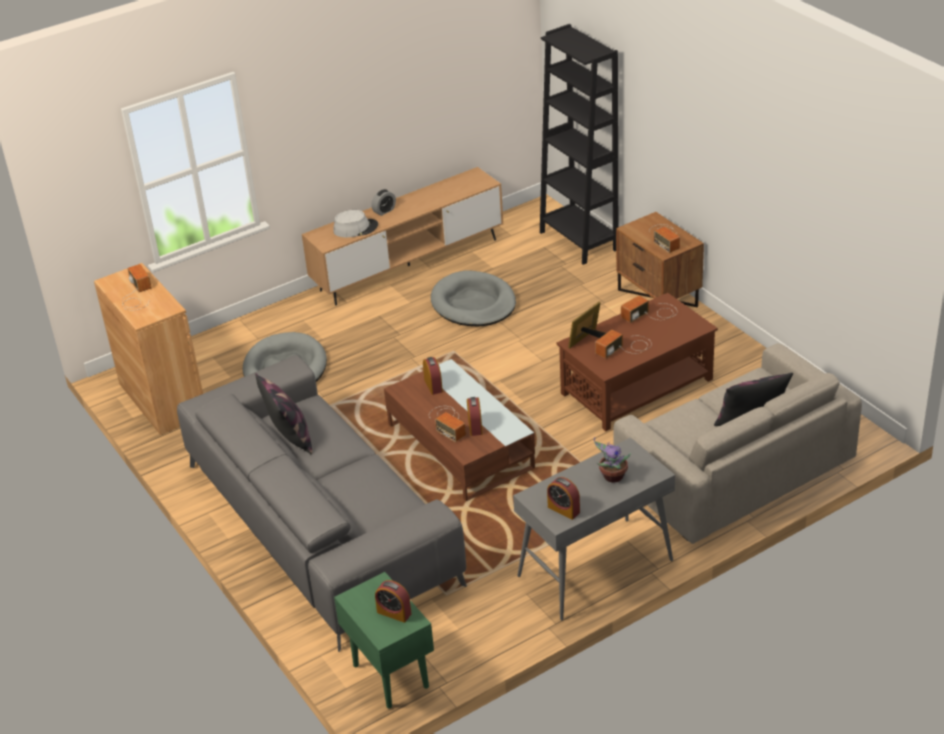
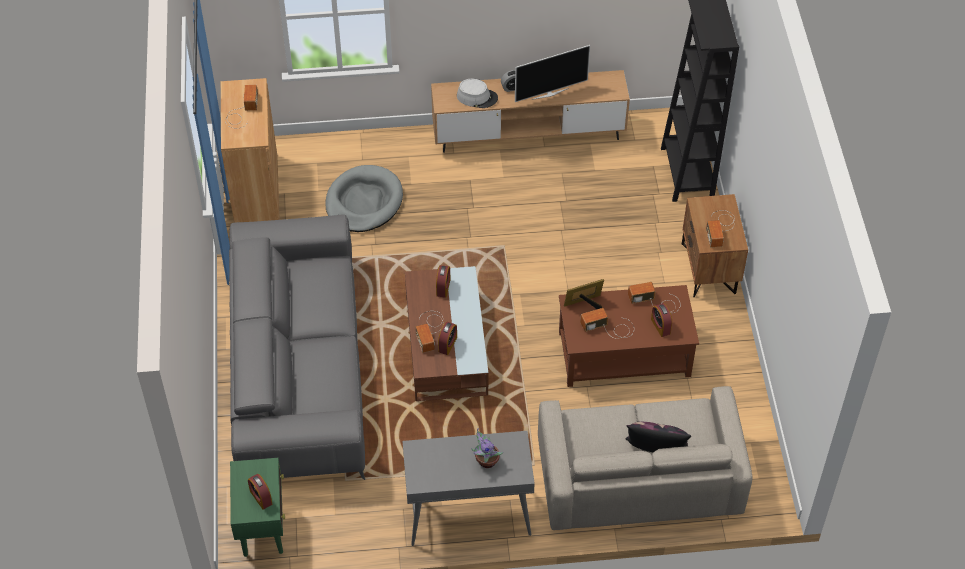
camera: 25 degrees right, 15 degrees up
pillow [255,373,312,454] -> none
grey dog bed [431,271,516,326] -> none
alarm clock [547,477,580,520] -> alarm clock moved to [651,303,672,337]
none -> television [515,45,590,102]

